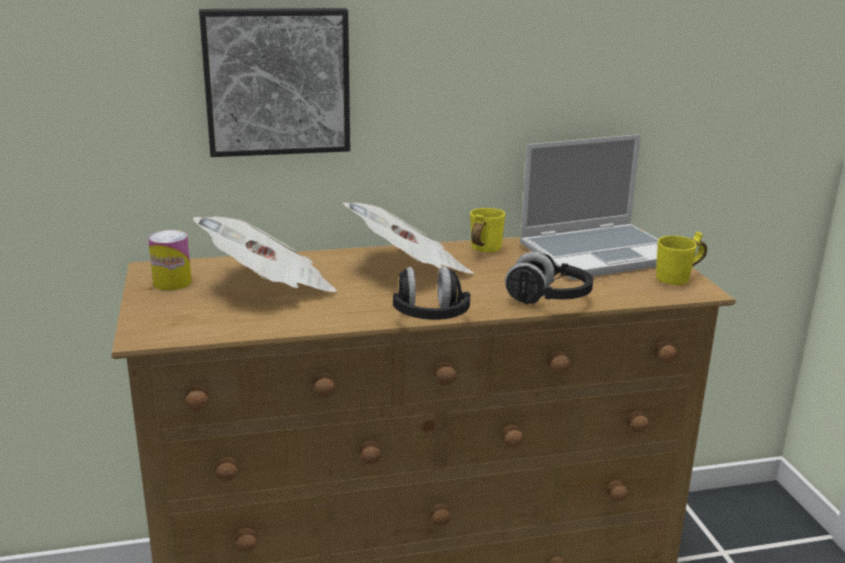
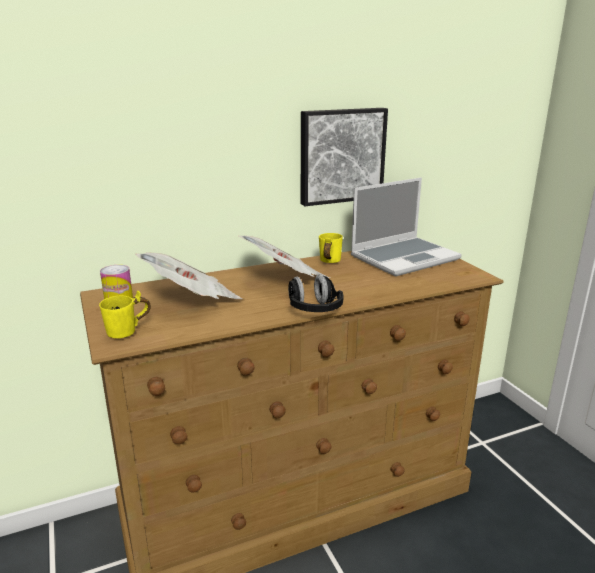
camera: 10 degrees left, 0 degrees up
picture [199,8,350,157] -> picture moved to [301,108,388,206]
black headphones [505,252,593,304] -> none
yellow mug [656,231,707,285] -> yellow mug moved to [99,290,151,338]

